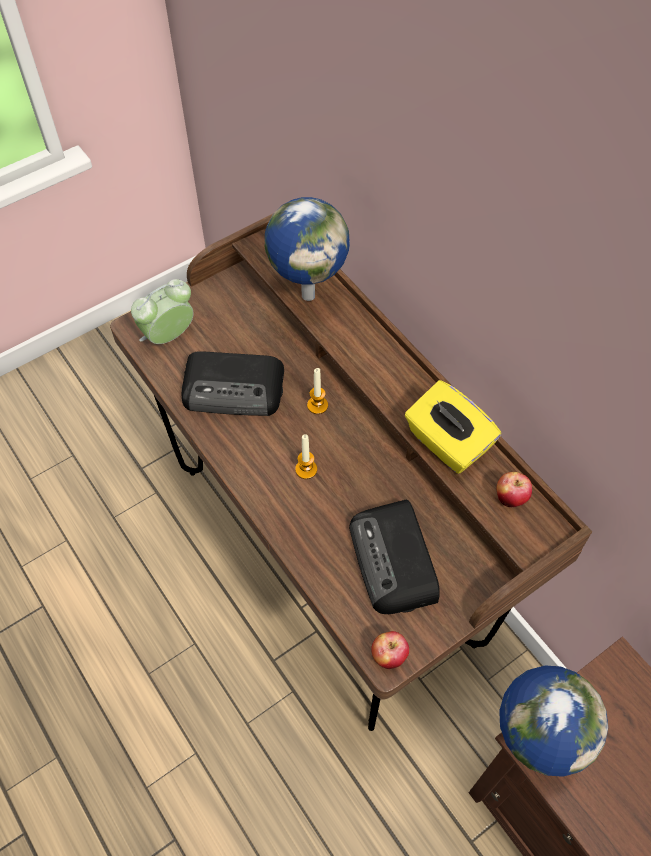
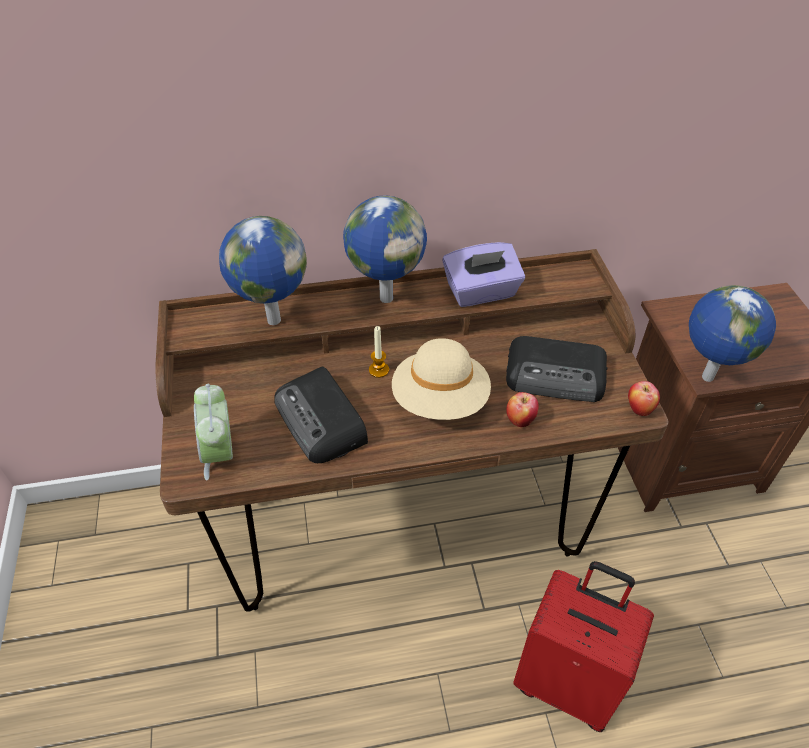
camera: 65 degrees left, 10 degrees down
radio [182,351,284,416] -> radio turned 120 degrees clockwise [274,366,368,463]
candle [295,434,317,479] -> beige hat [392,338,491,420]
yellow tissue box [404,380,501,474] -> purple tissue box [442,242,525,307]
apple [497,472,532,507] -> apple moved to [506,392,539,427]
none -> globe [343,195,427,303]
none -> red suitcase [513,561,654,732]

